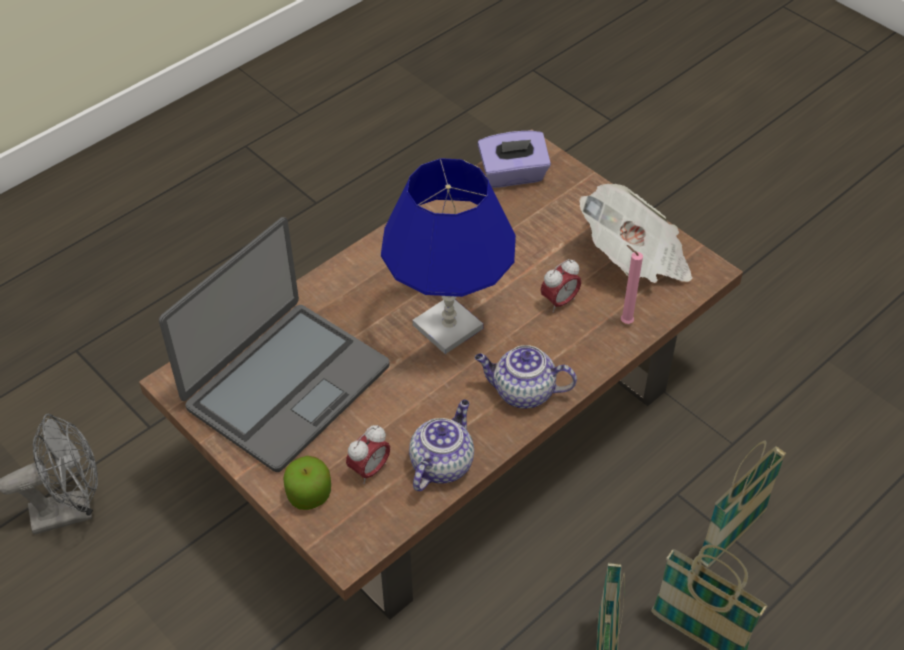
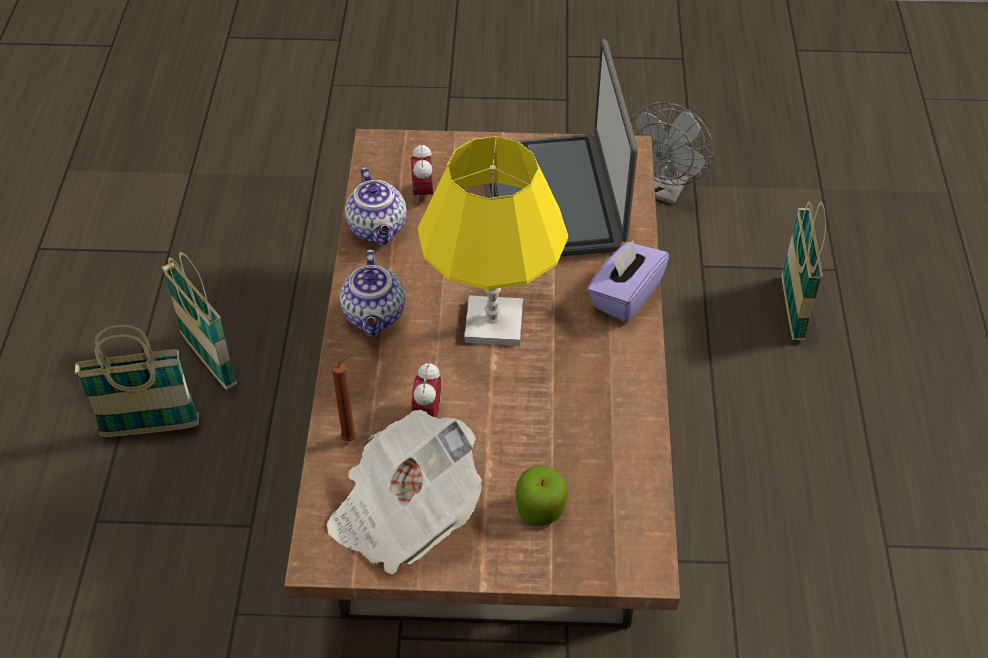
camera: 135 degrees right, 0 degrees up
apple [284,456,331,510] -> apple moved to [515,465,568,526]
blue table lamp [381,158,516,354] -> yellow table lamp [418,136,568,346]
teapot [475,345,577,409] -> teapot turned 120 degrees clockwise [340,250,405,336]
purple tissue box [477,131,551,188] -> purple tissue box moved to [587,240,669,323]
pink candle [621,245,643,324] -> brown candle [332,354,356,442]
basket [700,440,786,568] -> basket moved to [782,201,826,340]

